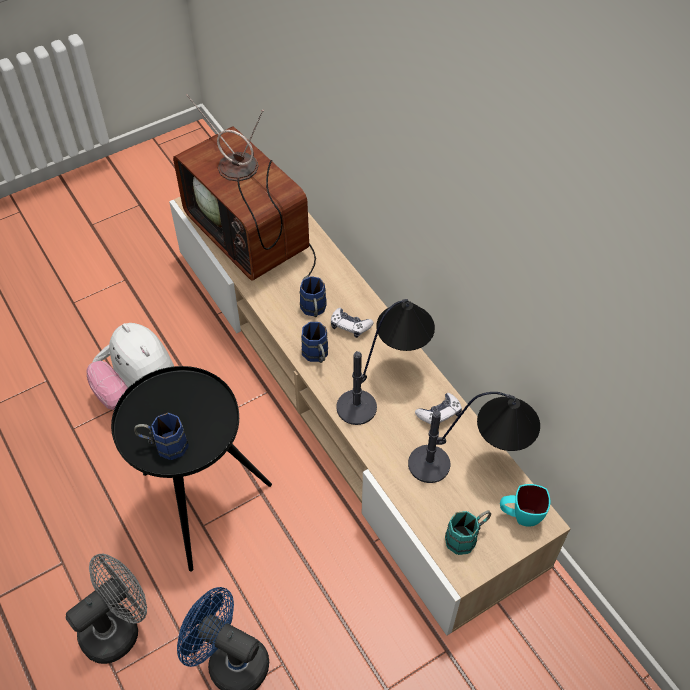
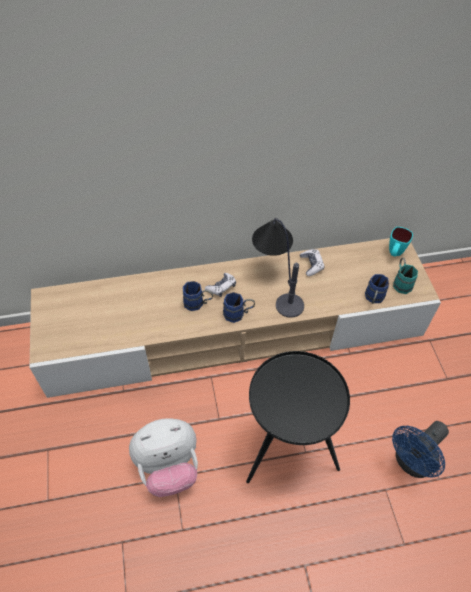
camera: 70 degrees left, 0 degrees up
grey fan [66,554,147,664] -> none
blue mug [134,413,189,460] -> blue mug moved to [365,274,389,304]
television [173,94,316,281] -> none
table lamp [408,392,540,483] -> none

